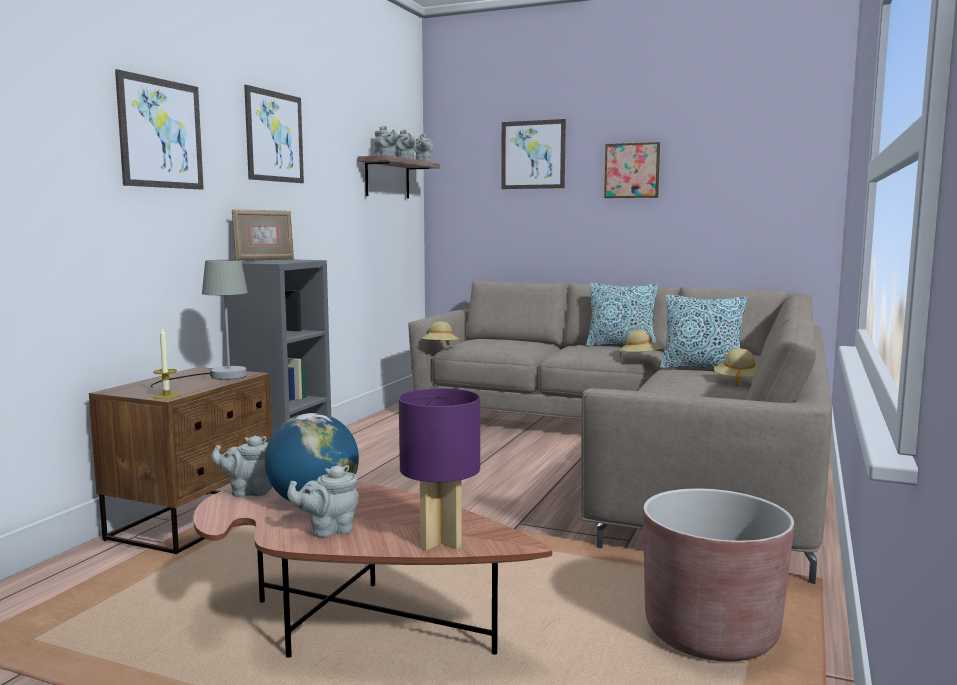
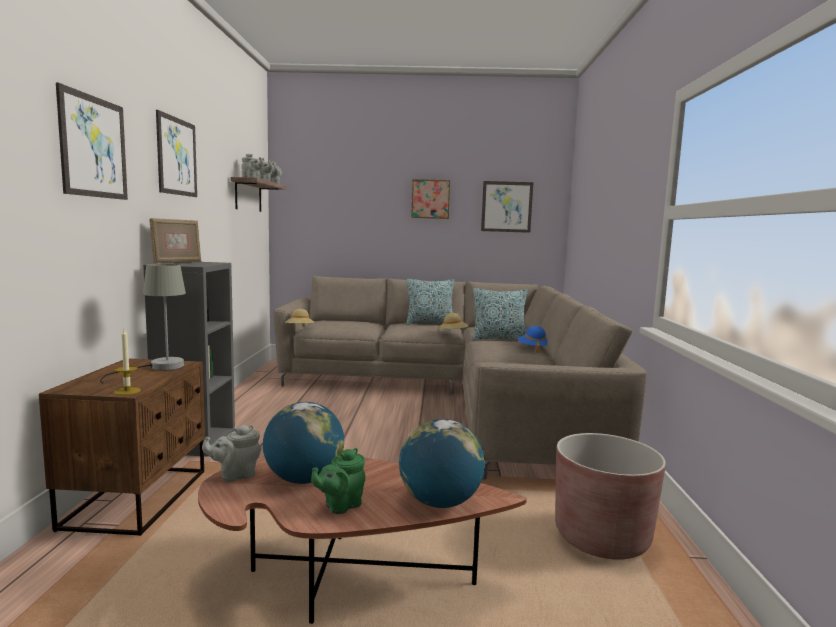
camera: 20 degrees left, 0 degrees up
grey teapot [287,465,359,538] -> green teapot [311,448,365,514]
purple table lamp [399,388,480,550] -> globe [399,419,485,508]
picture [501,119,566,189] -> picture moved to [481,181,533,233]
beige hat [714,348,757,387] -> blue hat [518,326,547,353]

